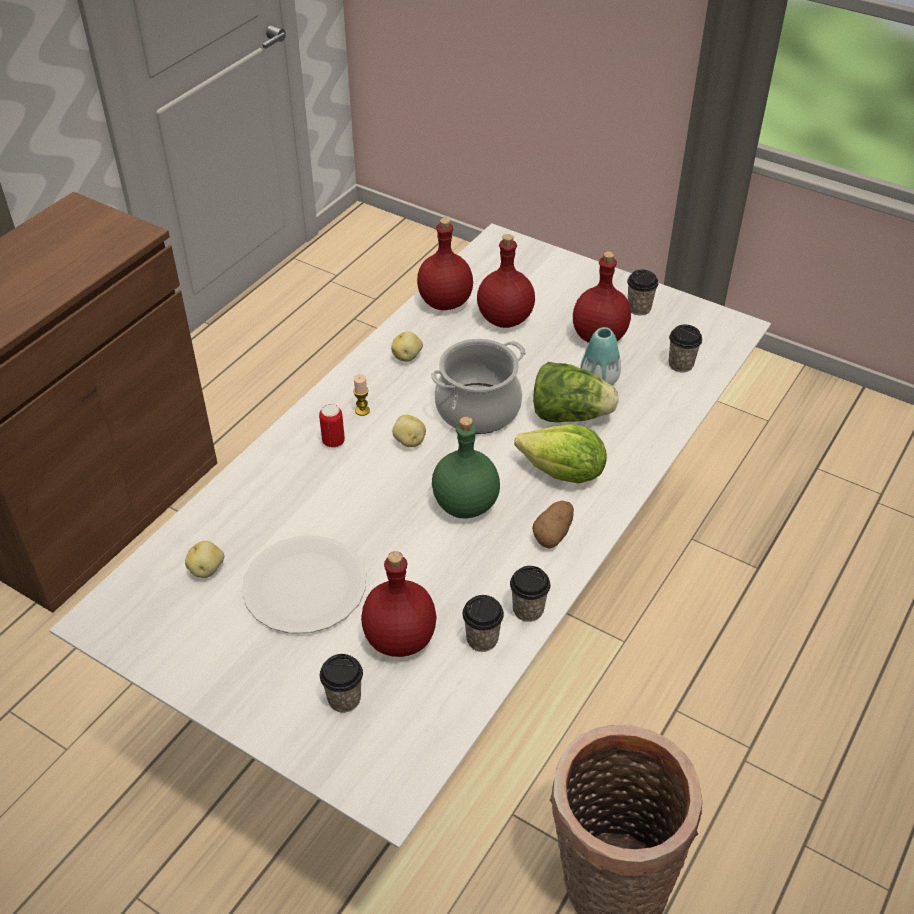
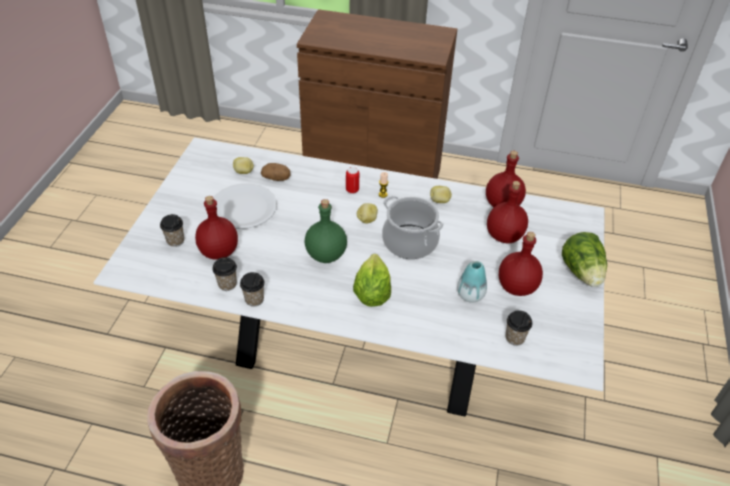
camera: 70 degrees right, 0 degrees up
potato [532,500,574,548] -> potato moved to [261,163,291,181]
lettuce [533,362,619,422] -> lettuce moved to [562,232,607,287]
cup [627,270,658,315] -> none

